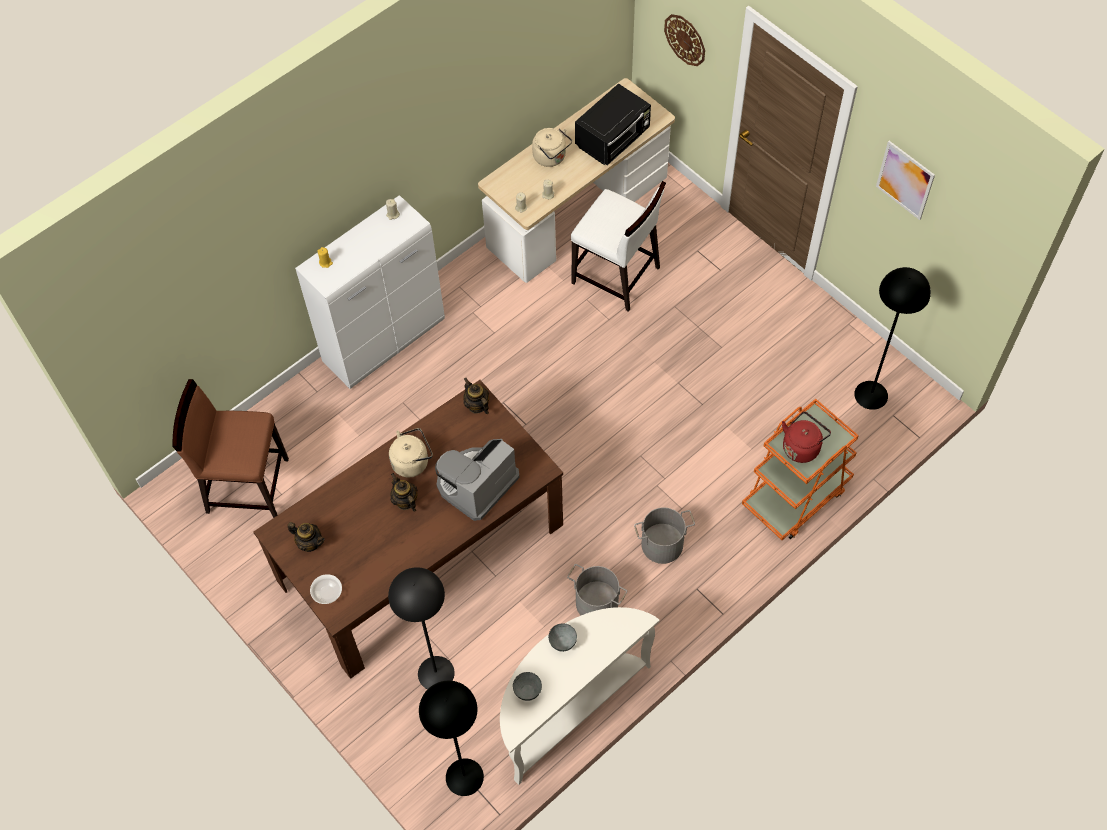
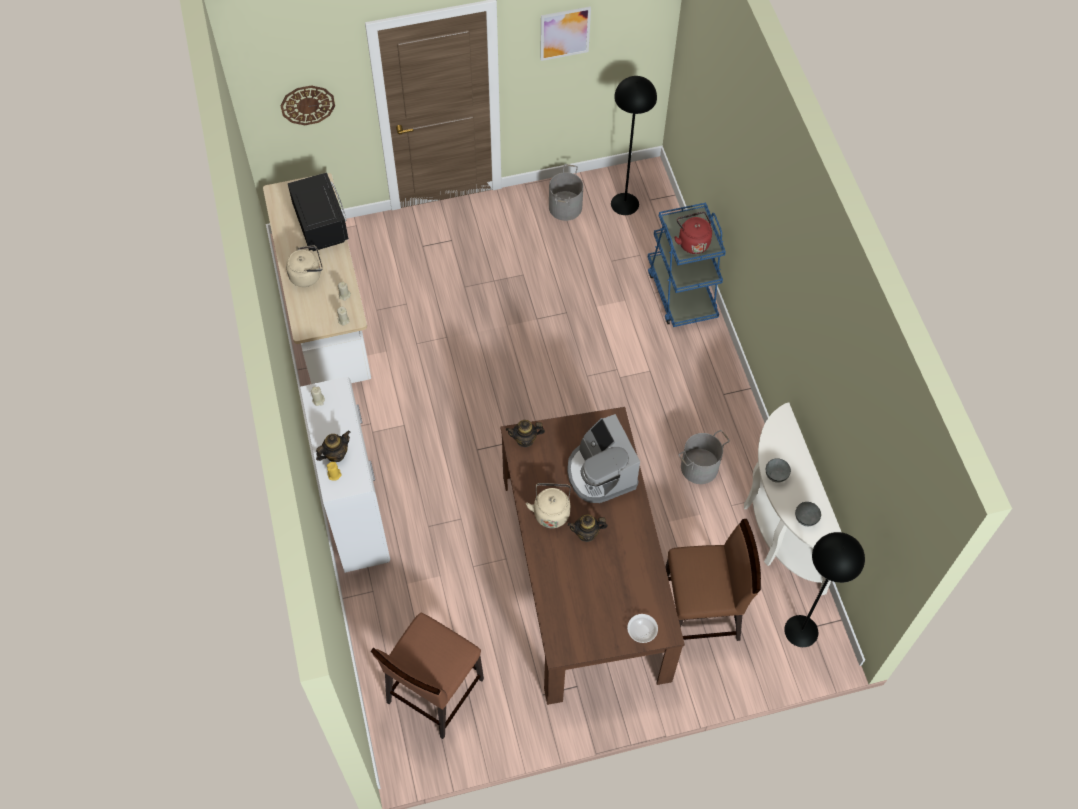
camera: 65 degrees left, 0 degrees up
teapot [288,522,325,552] -> teapot moved to [316,431,350,462]
black floor lamp [388,567,455,689] -> brown chair [665,519,761,641]
white chair [571,181,666,312] -> none
grey bucket [634,507,695,564] -> grey bucket moved to [549,164,583,221]
orange cart [742,399,859,540] -> blue cart [648,202,726,327]

